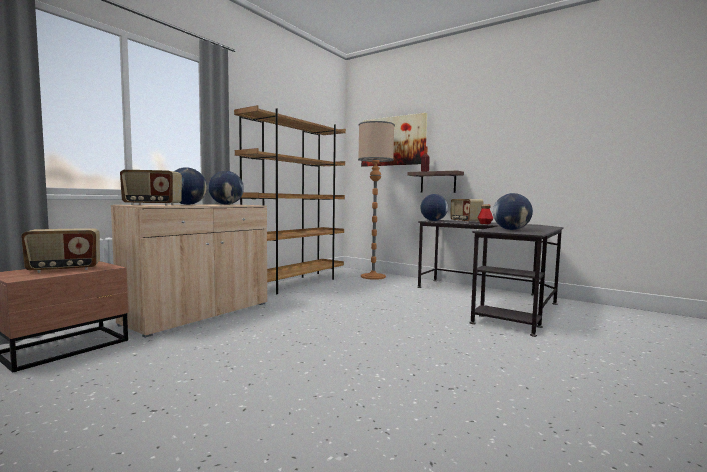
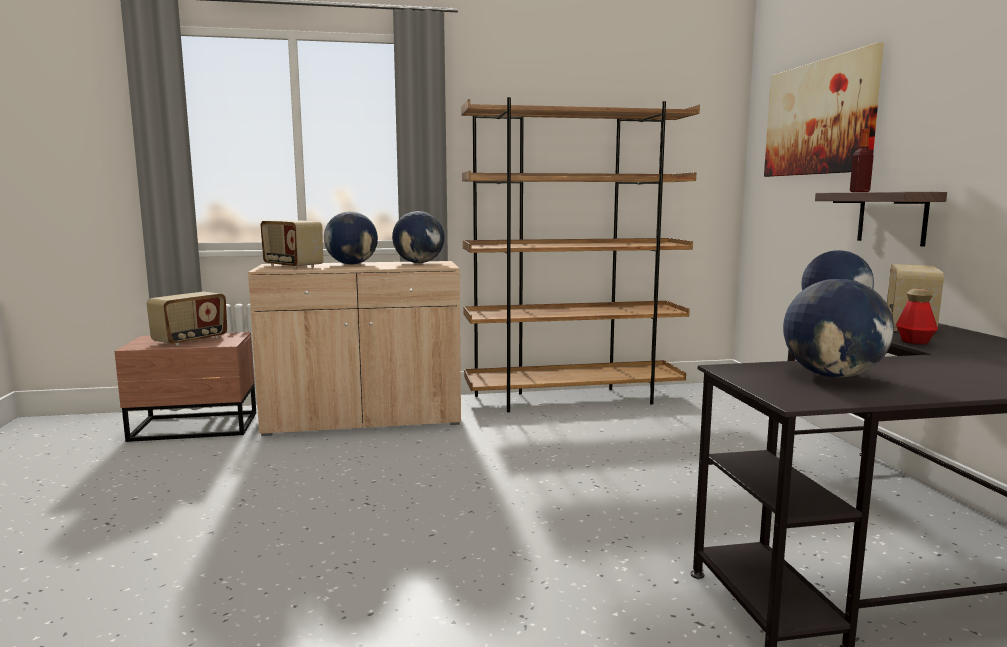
camera: 45 degrees right, 5 degrees up
radio [21,228,100,273] -> radio turned 75 degrees counterclockwise [147,292,227,346]
floor lamp [358,121,395,280] -> none

